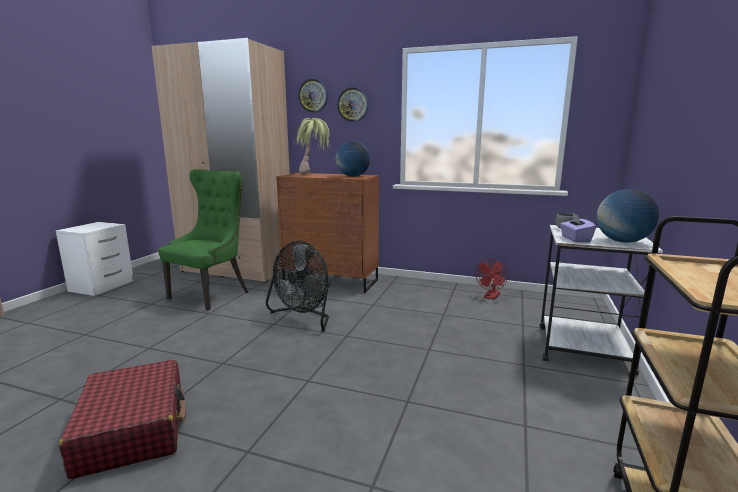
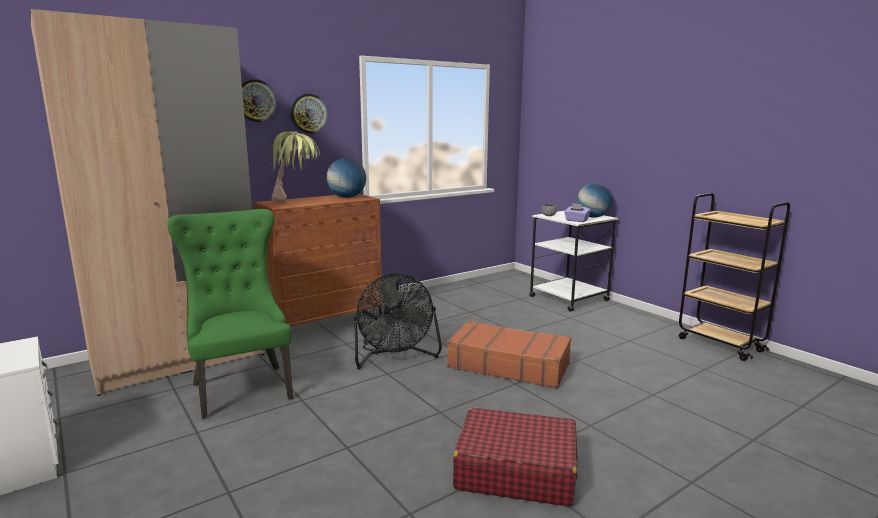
camera: 55 degrees left, 0 degrees up
red fan [476,258,508,300] -> none
none -> brown suitcase [447,321,571,389]

